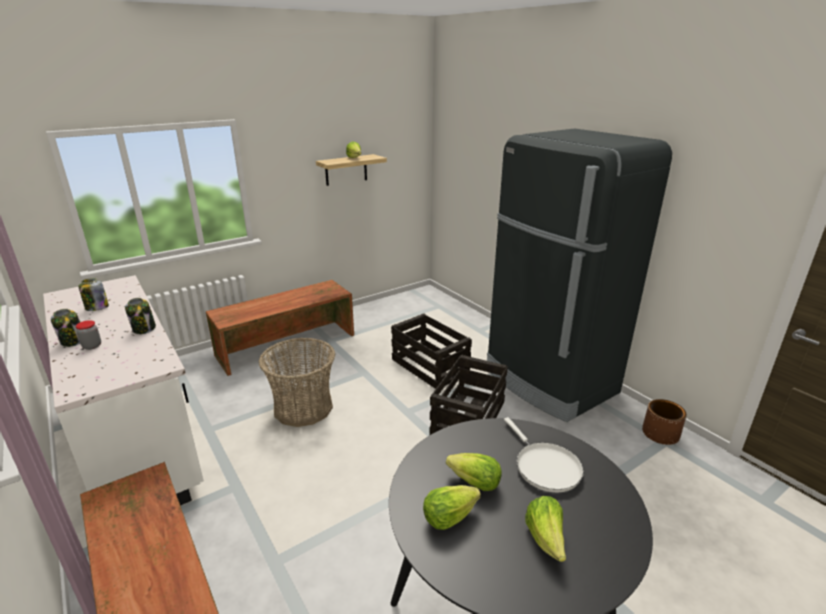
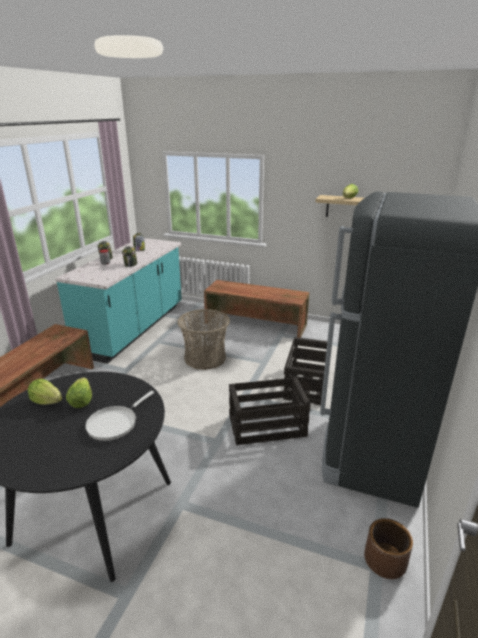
camera: 55 degrees right, 0 degrees up
white counter [43,275,204,506] -> turquoise counter [55,238,182,364]
lettuce [525,496,566,562] -> none

